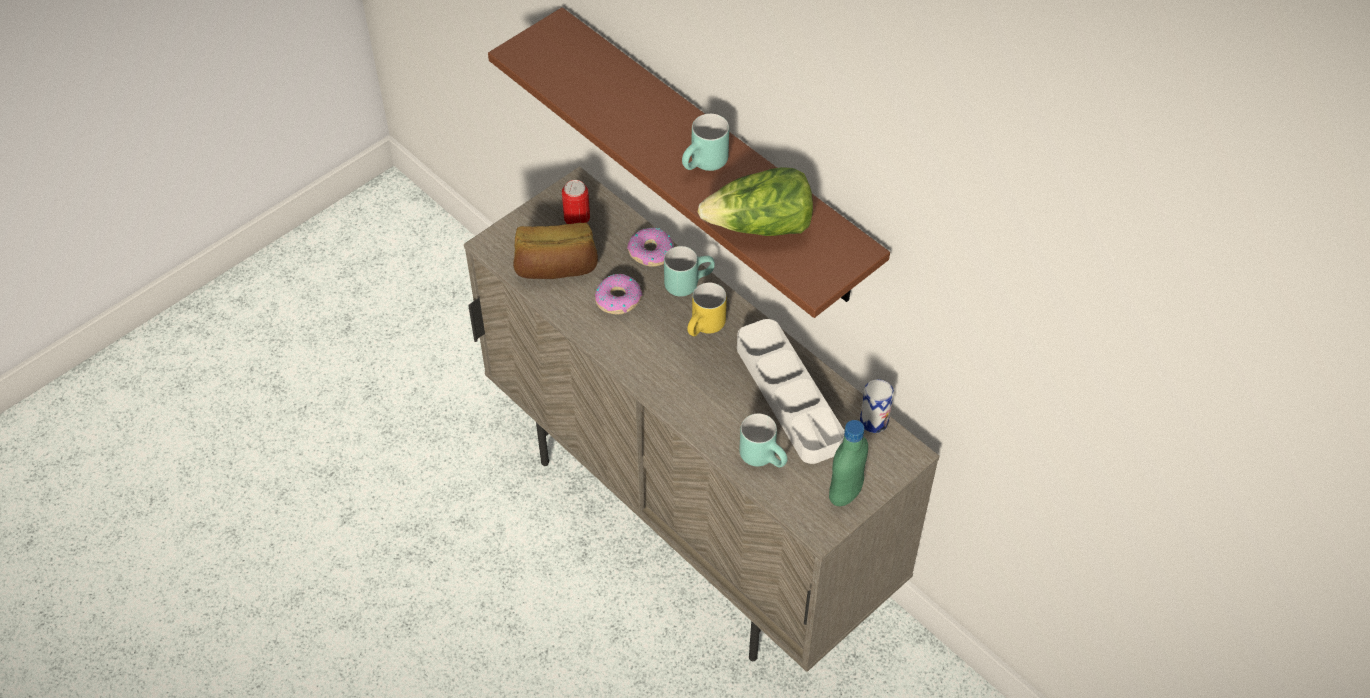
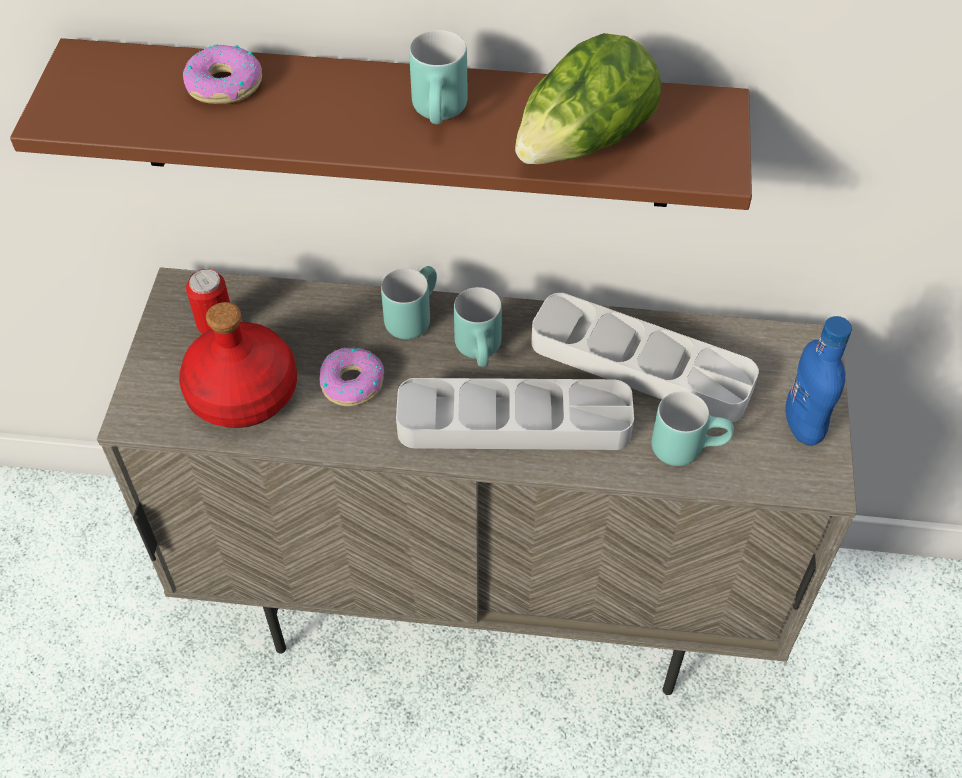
camera: 40 degrees left, 0 degrees up
bread [513,222,598,279] -> red bottle [179,302,297,428]
donut [627,228,674,267] -> donut moved to [183,45,262,104]
yellow mug [687,283,727,336] -> turquoise mug [454,287,502,367]
green bottle [829,420,868,506] -> blue bottle [785,316,852,446]
can [860,379,894,433] -> none
none -> grey tray [396,378,634,450]

